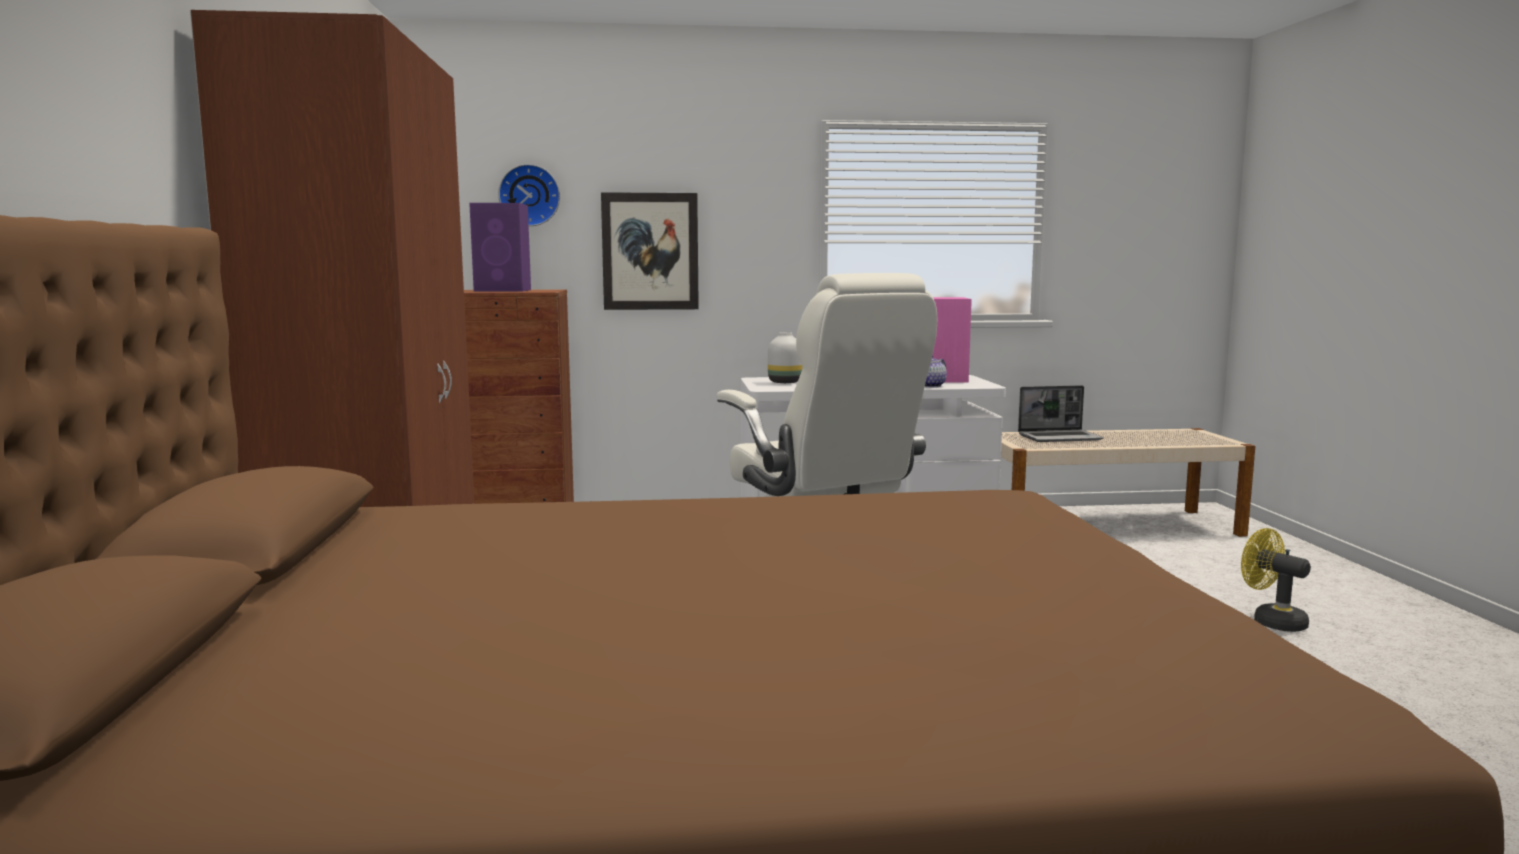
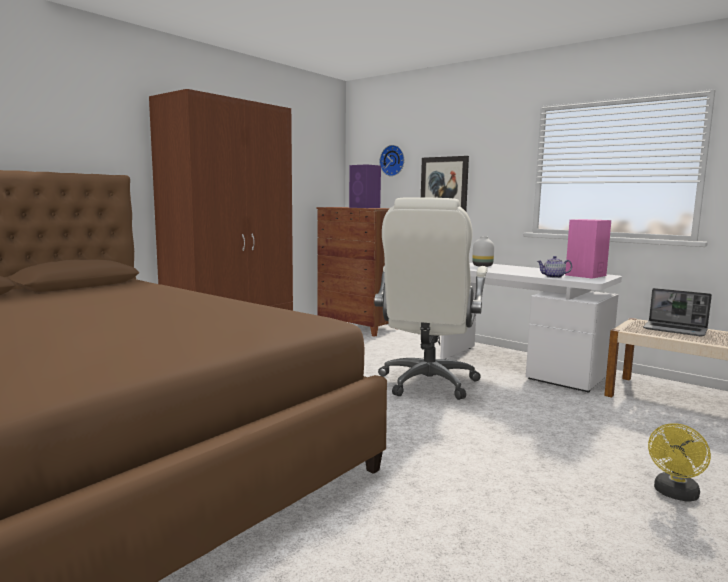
camera: 45 degrees right, 0 degrees up
yellow fan [1241,528,1311,632] -> yellow fan turned 150 degrees counterclockwise [648,423,711,502]

